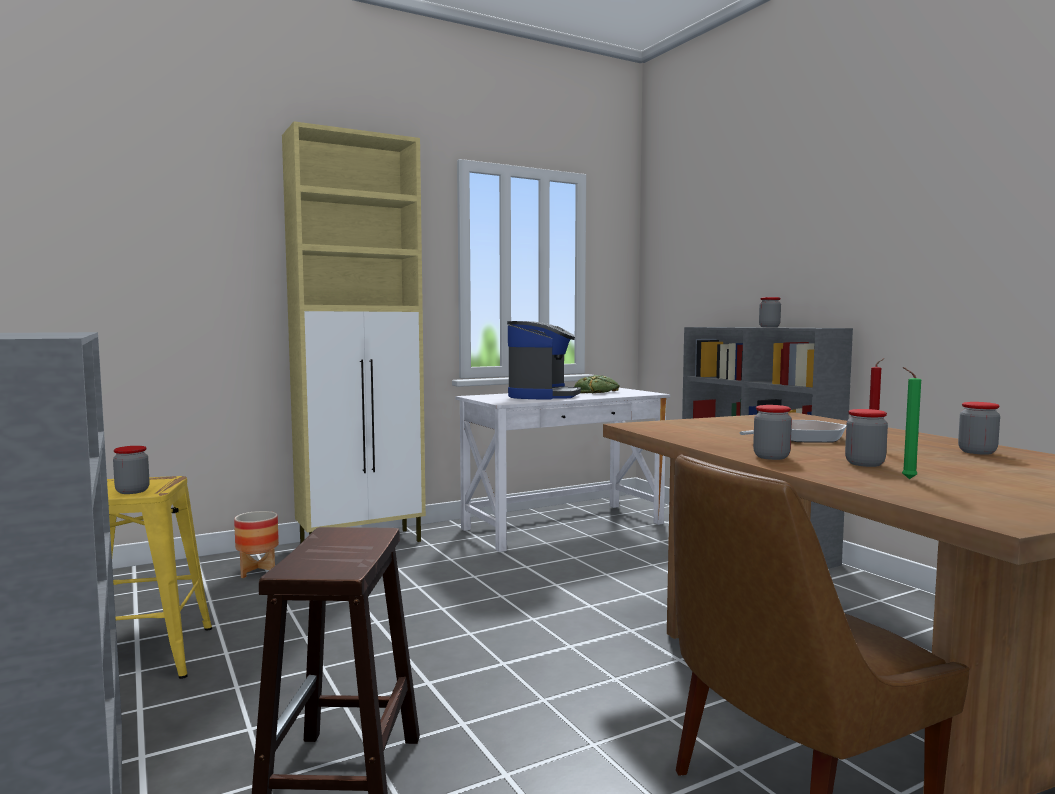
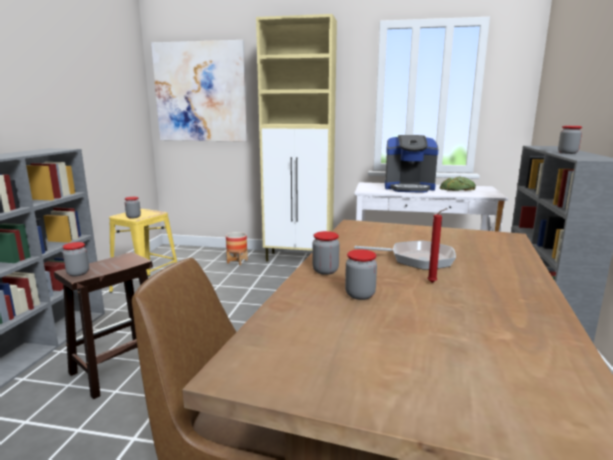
camera: 40 degrees right, 10 degrees up
coffee machine [507,321,581,400] -> coffee machine turned 45 degrees clockwise [385,135,439,193]
green candle [902,367,921,479] -> none
jar [958,402,1000,455] -> jar moved to [63,242,89,276]
none -> picture [151,40,248,142]

